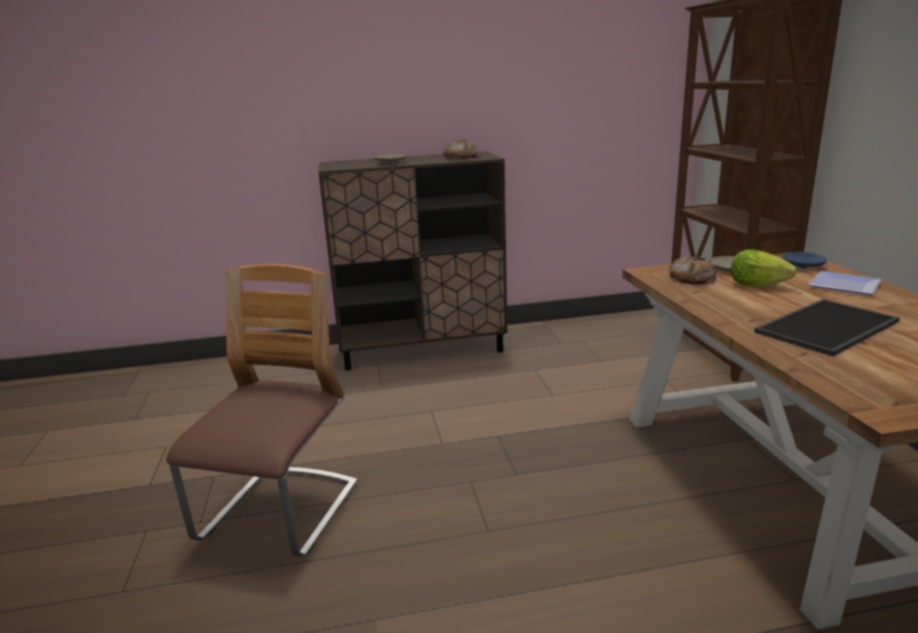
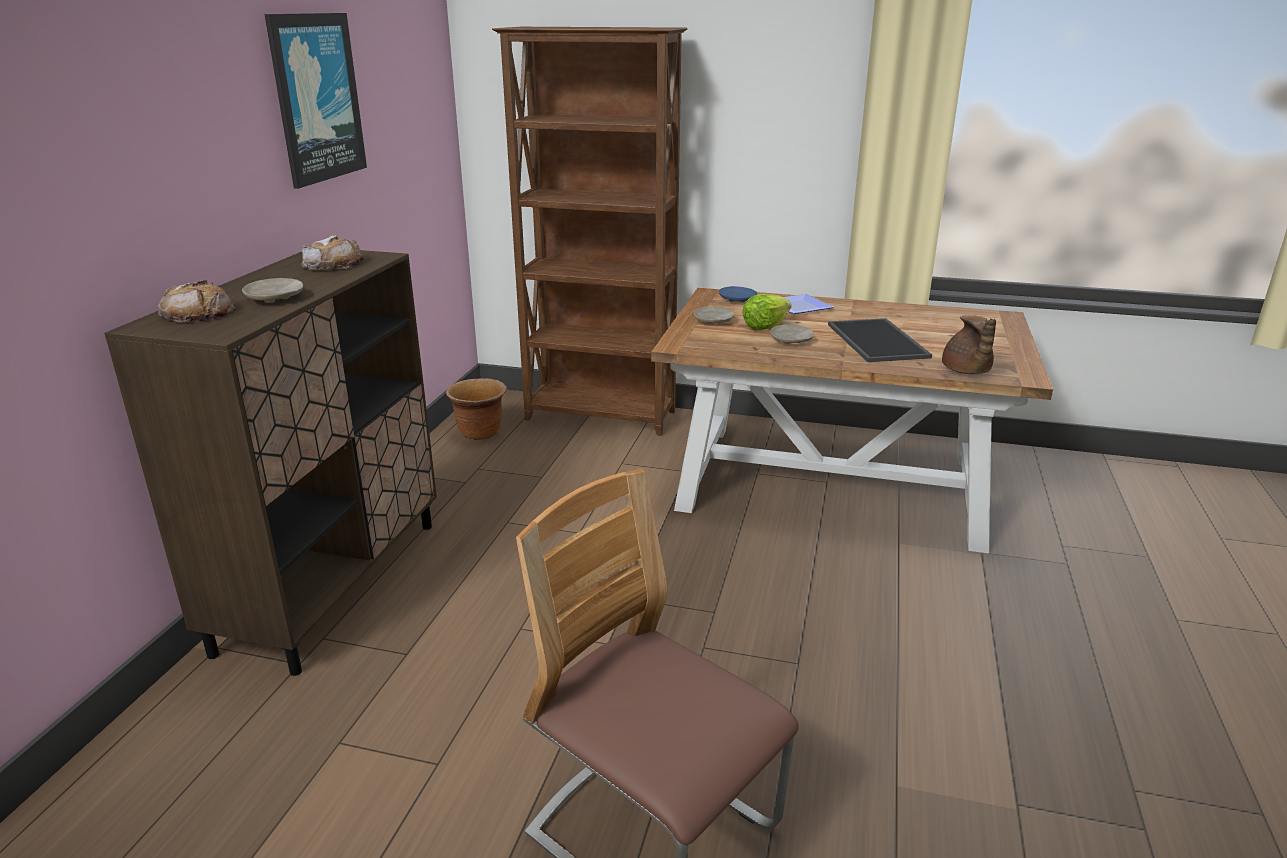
camera: 65 degrees left, 5 degrees up
bread [669,257,716,284] -> bread moved to [158,280,236,323]
none -> picture [265,13,367,189]
none -> brown planter [446,378,507,440]
none -> beige plate [770,324,814,344]
none -> brown teapot [942,315,996,374]

